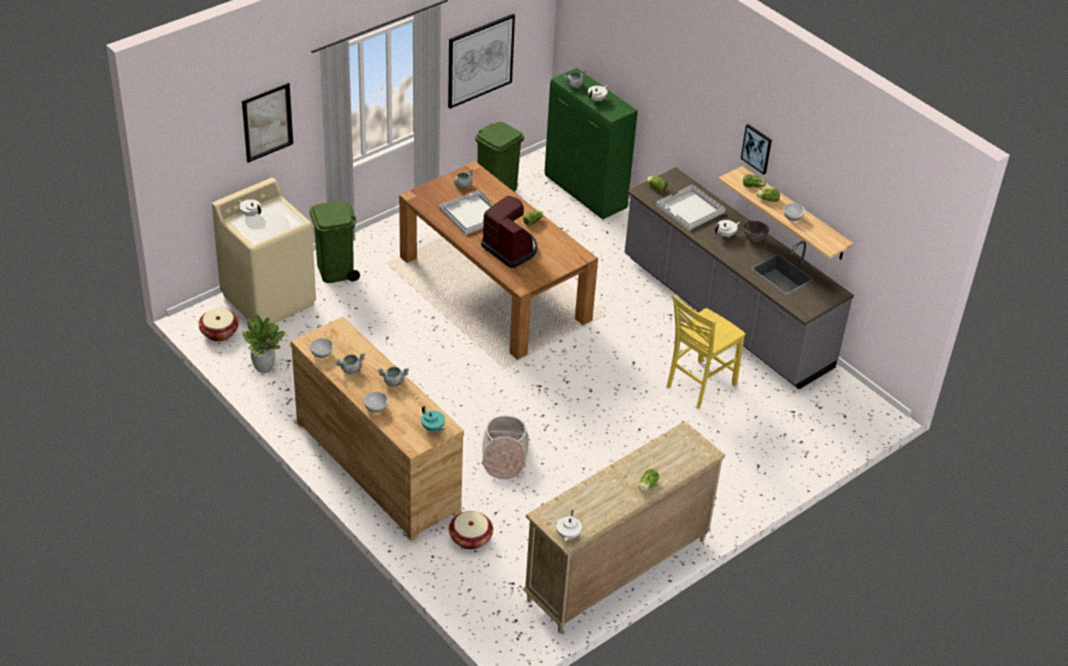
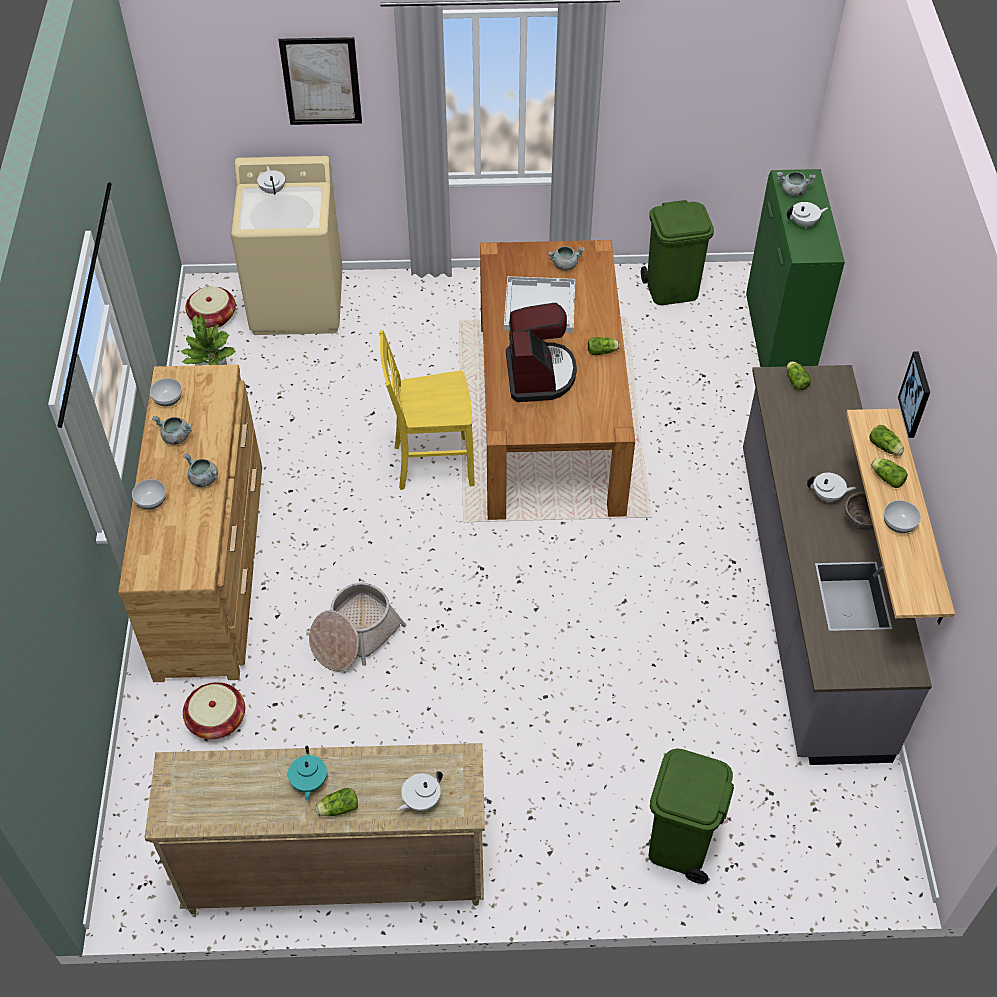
camera: 40 degrees right, 10 degrees up
green trash can [309,201,360,283] -> green trash can moved to [649,748,734,884]
turquoise teapot [421,406,445,432] -> turquoise teapot moved to [288,746,327,801]
picture [448,14,515,109] -> none
white teapot [556,510,582,541] -> white teapot moved to [397,771,443,811]
white tray [656,184,725,230] -> none
yellow chair [667,295,745,409] -> yellow chair moved to [379,330,475,490]

